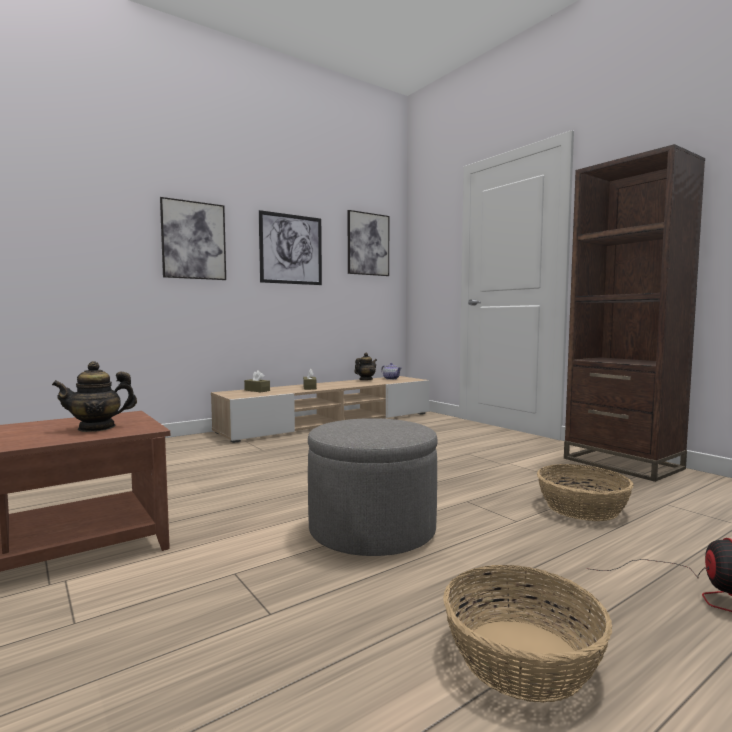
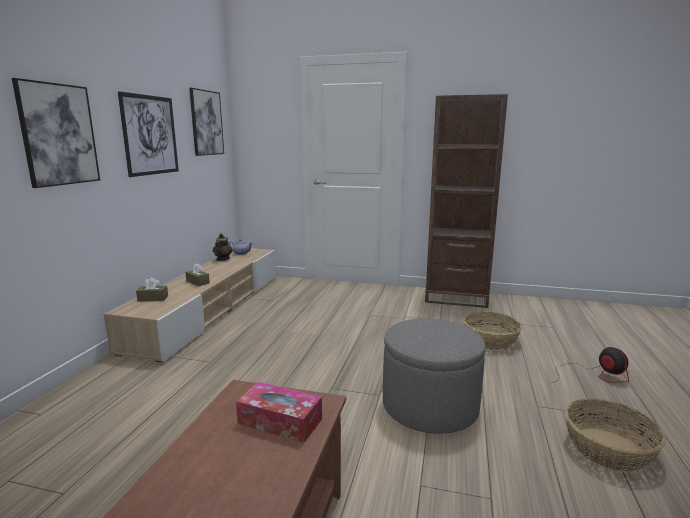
camera: 40 degrees left, 10 degrees up
teapot [52,361,137,432] -> tissue box [236,382,322,443]

